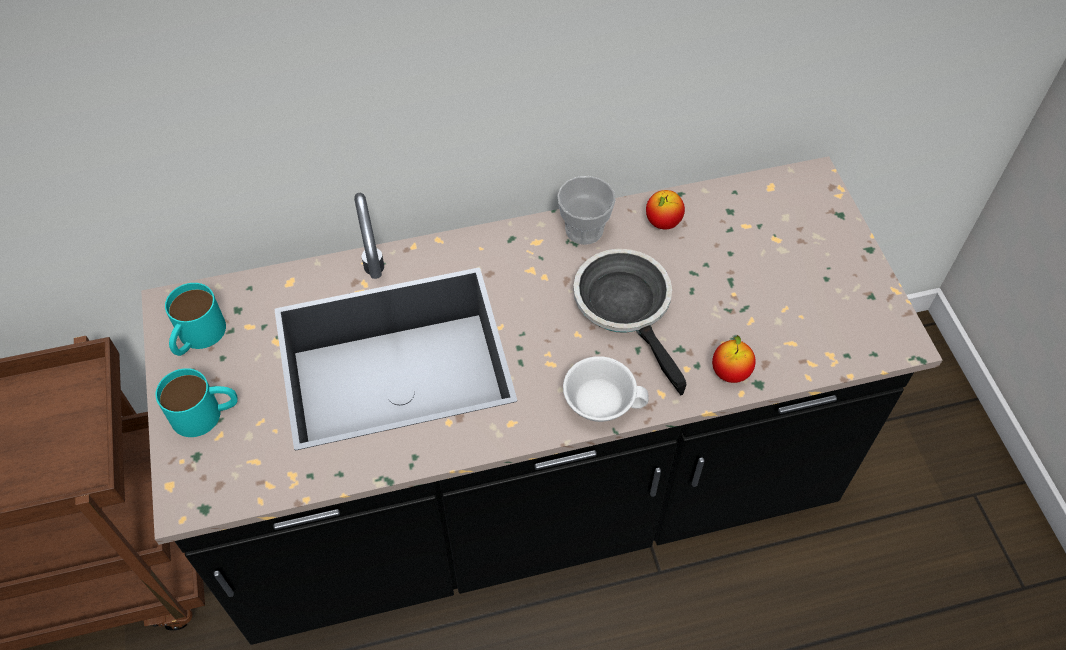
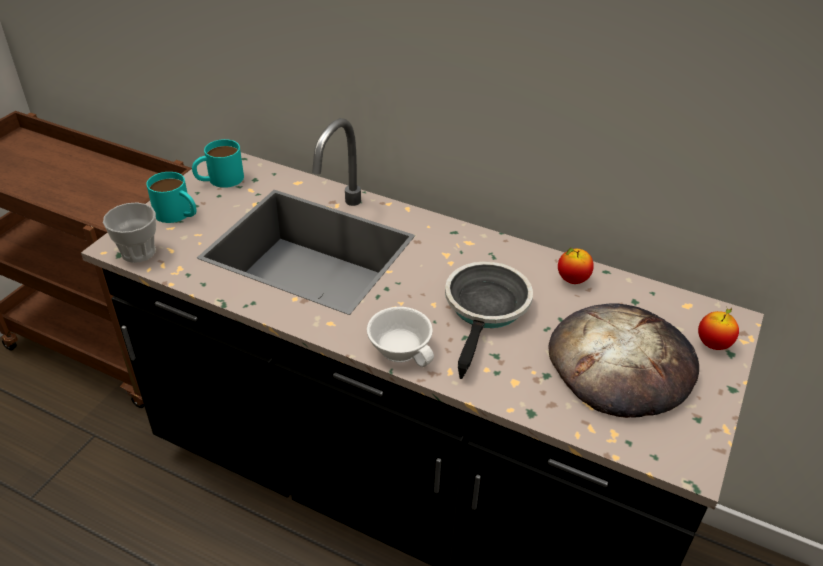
camera: 40 degrees right, 15 degrees down
cup [557,176,616,245] -> cup moved to [103,202,156,263]
apple [712,335,756,383] -> apple moved to [698,307,739,350]
none -> bread [549,303,699,418]

